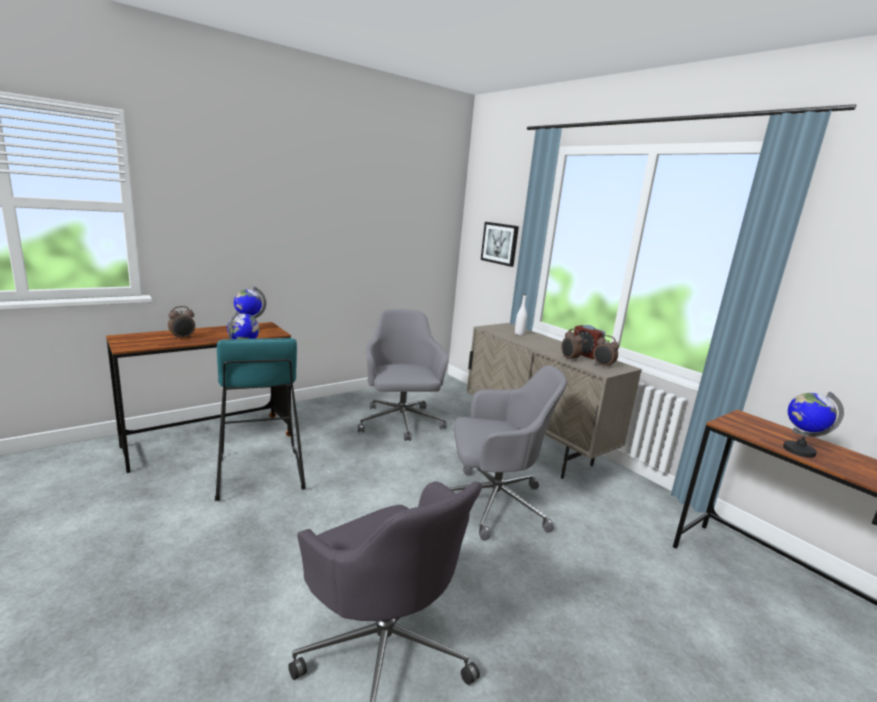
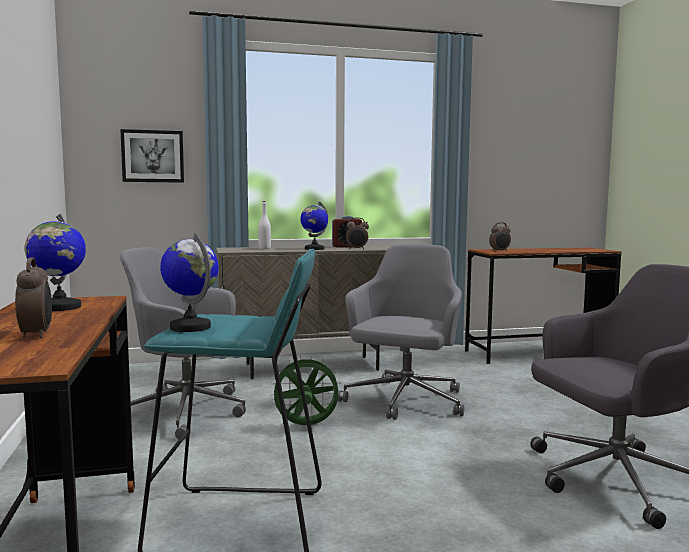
camera: 65 degrees left, 10 degrees down
alarm clock [593,335,619,369] -> alarm clock moved to [489,222,511,252]
globe [783,392,844,458] -> globe moved to [300,201,328,250]
none -> green fan [270,355,342,425]

